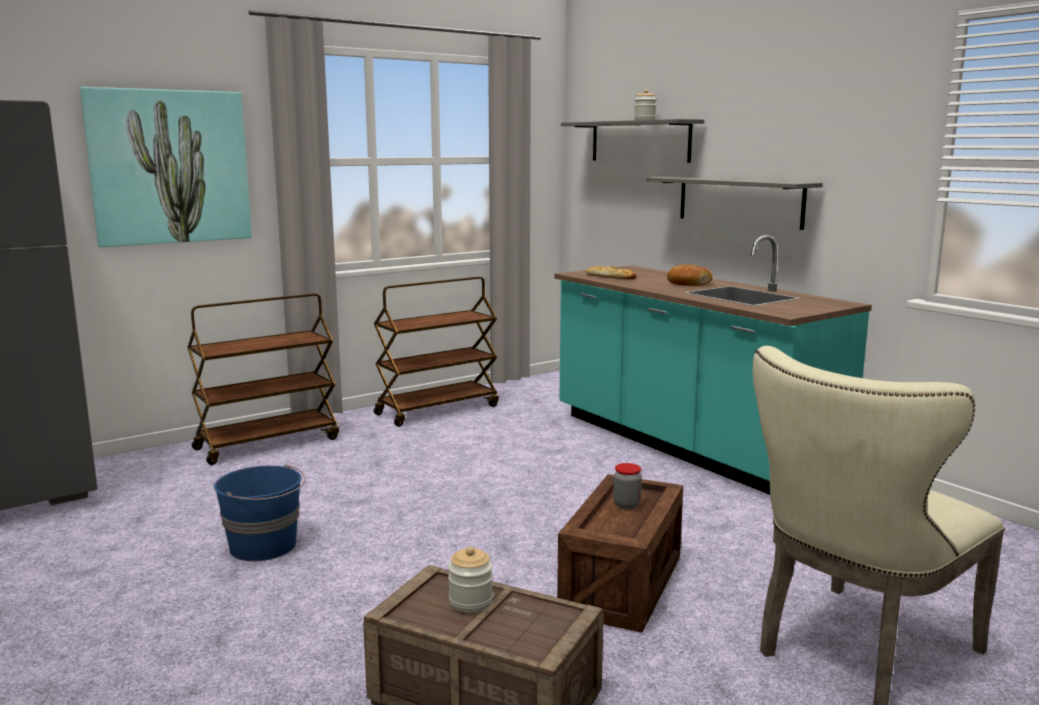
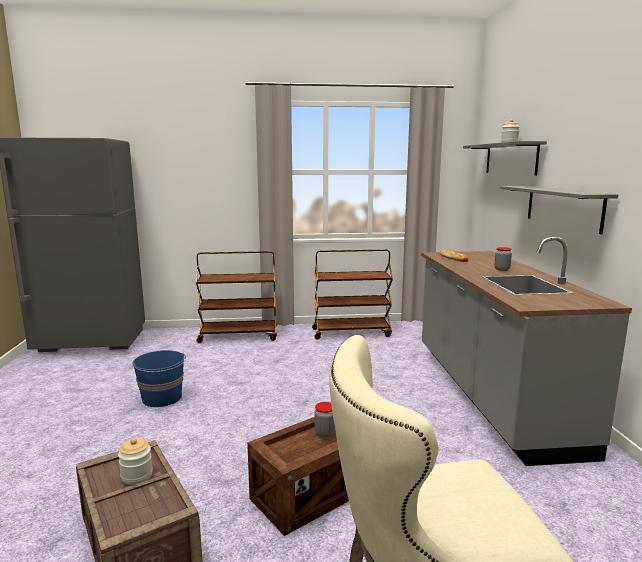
camera: 30 degrees right, 0 degrees up
picture [80,87,252,247] -> none
turquoise counter [554,235,872,495] -> grey counter [421,237,632,466]
bread [667,264,713,286] -> jar [495,247,512,271]

